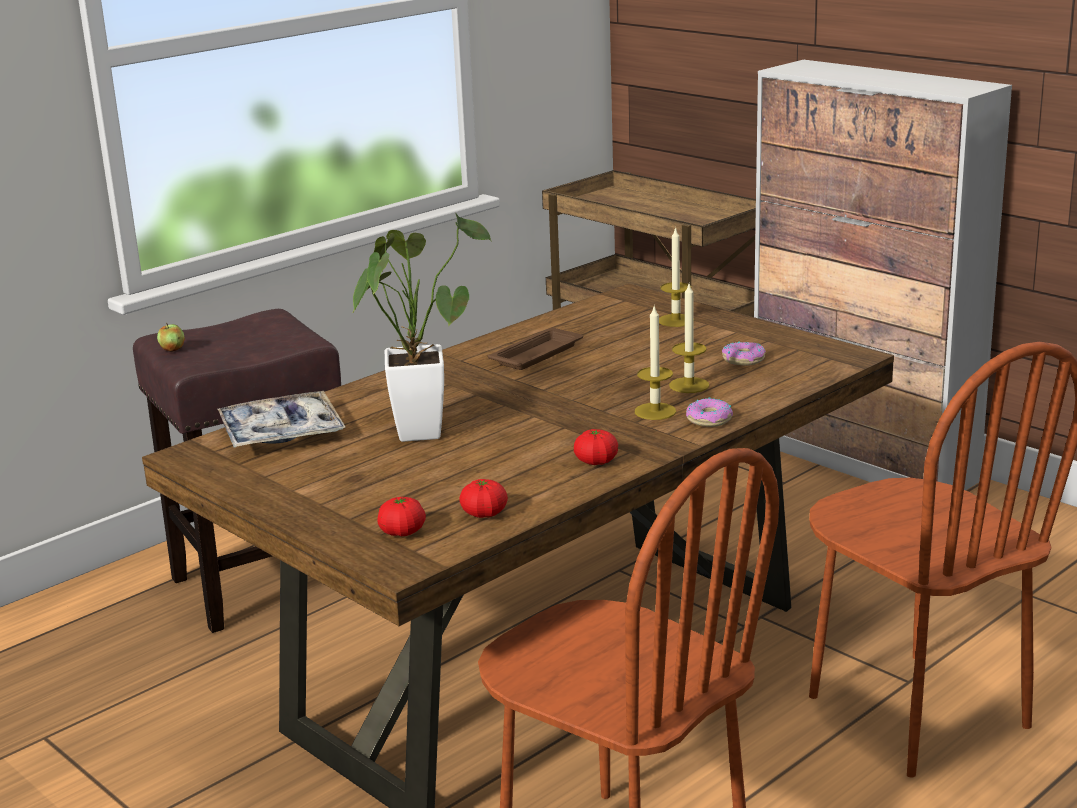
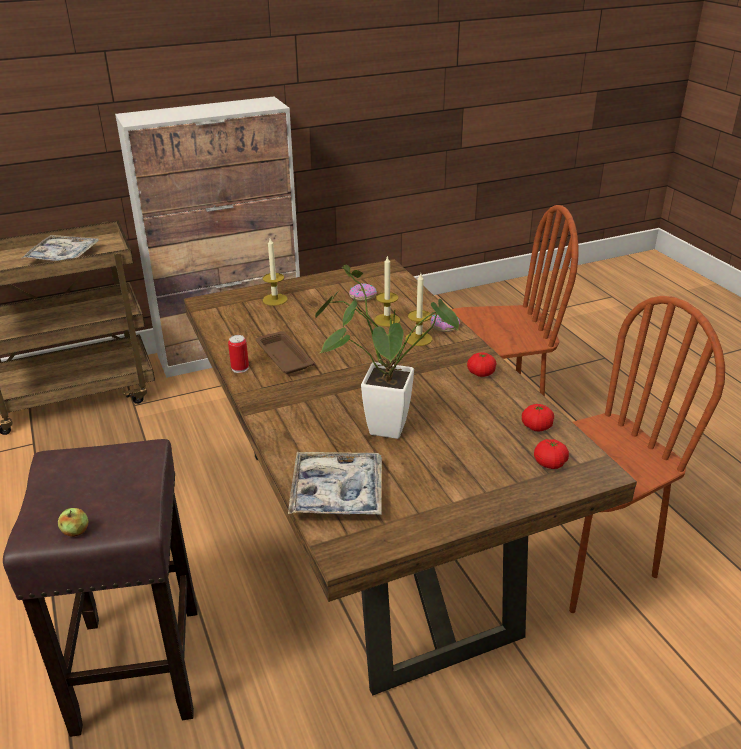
camera: 70 degrees left, 10 degrees up
none -> tray [22,235,99,261]
none -> can [228,335,249,373]

